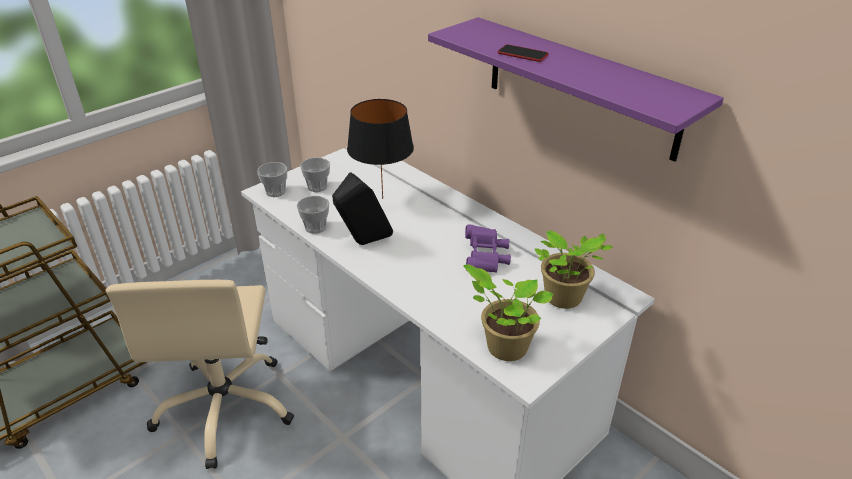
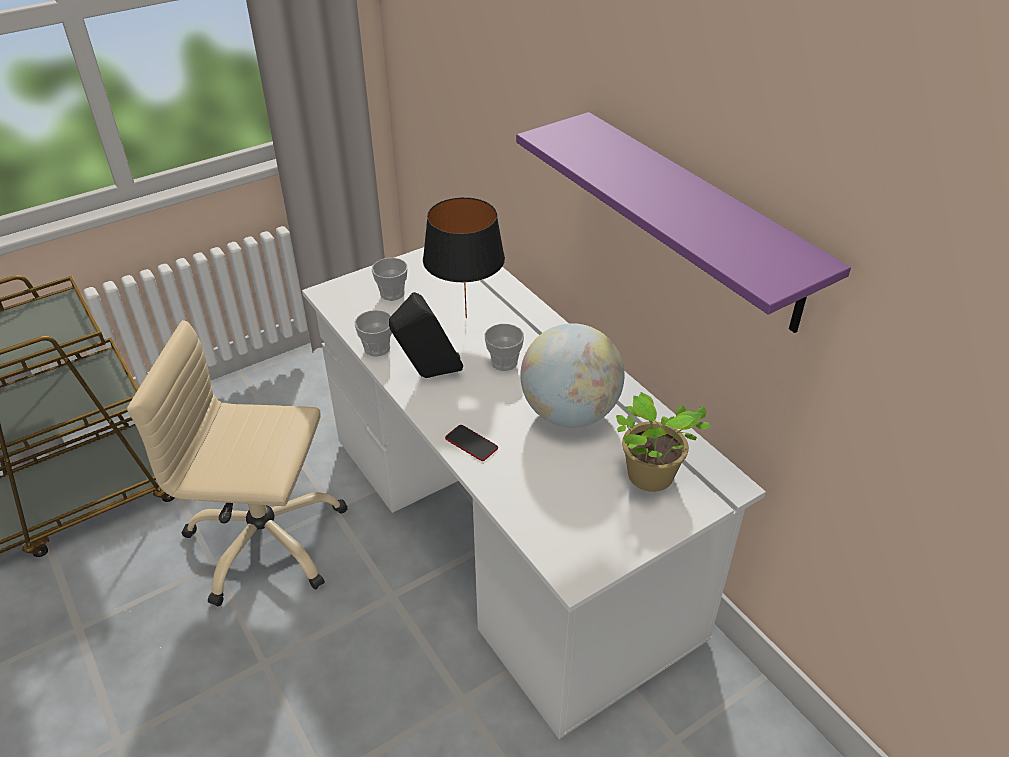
camera: 10 degrees right, 5 degrees up
beige office chair [106,280,294,469] -> beige office chair turned 90 degrees clockwise [127,320,348,606]
cup [257,162,287,197] -> cup moved to [485,324,524,371]
potted plant [463,264,554,361] -> none
purple binoculars [465,225,511,273] -> globe [520,323,624,428]
phone [498,45,549,62] -> phone moved to [445,425,498,461]

